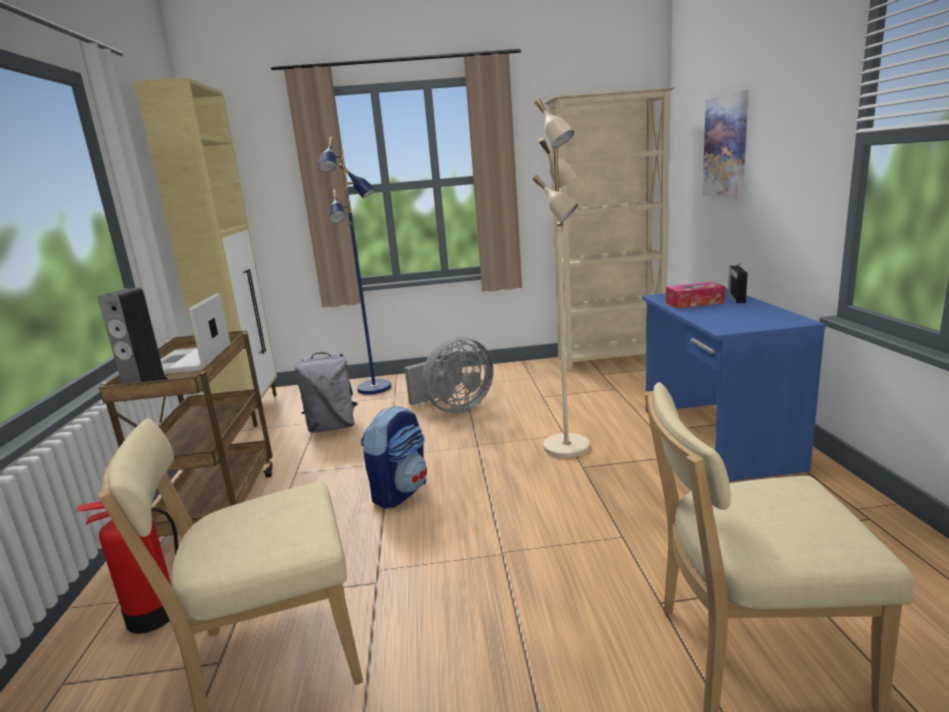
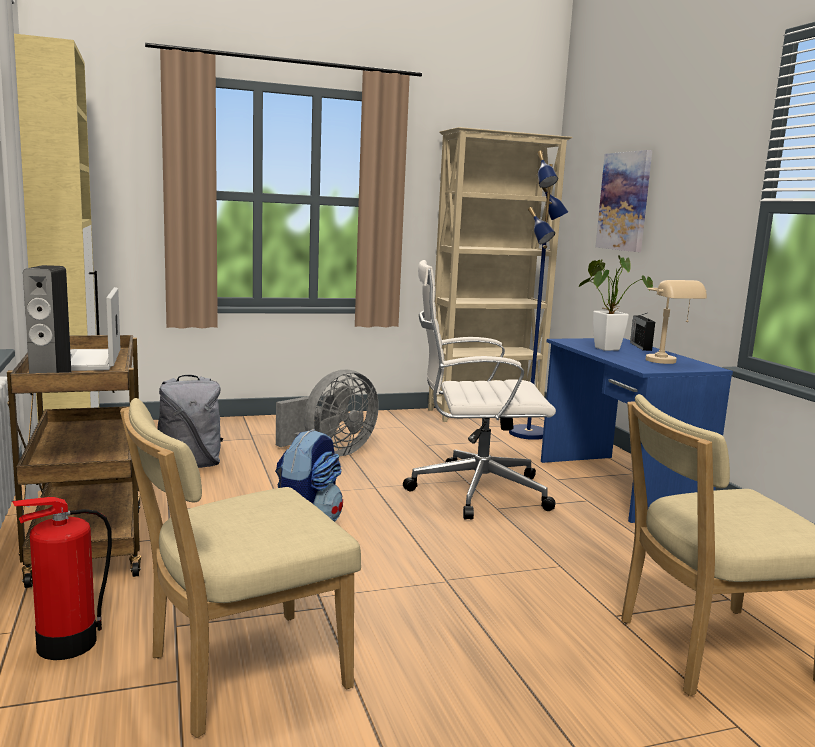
camera: 15 degrees left, 5 degrees down
blue floor lamp [318,137,391,395] -> blue floor lamp moved to [509,150,568,440]
beige floor lamp [533,99,590,458] -> white office chair [403,260,556,520]
tissue box [665,282,725,308] -> potted plant [579,255,653,351]
none -> beige table lamp [646,280,707,364]

